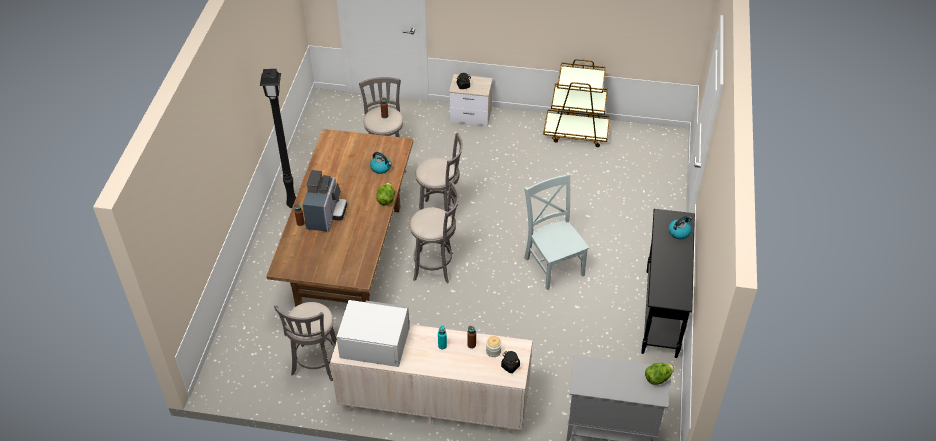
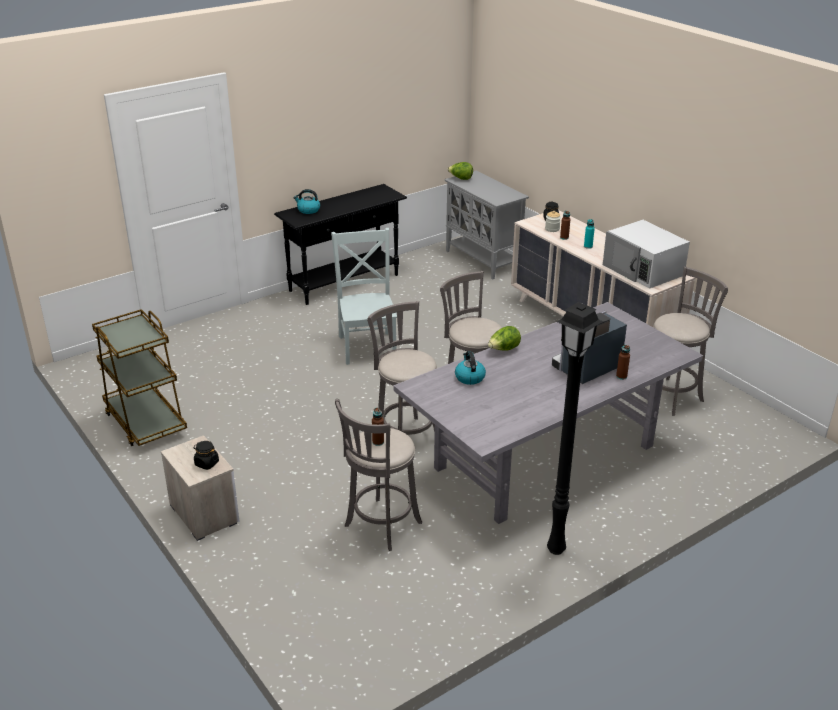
camera: 135 degrees left, 15 degrees down
brown dining table [266,129,413,307] -> grey dining table [394,302,703,524]
grey chair [524,172,589,290] -> grey chair turned 150 degrees clockwise [331,228,397,365]

